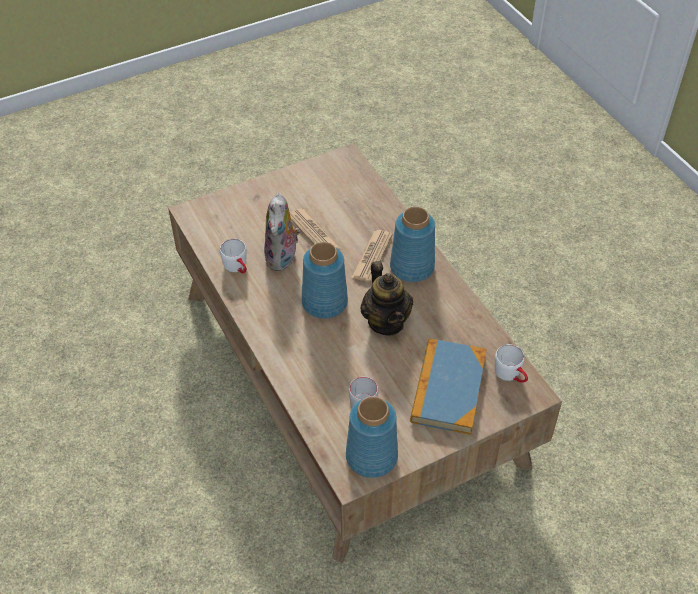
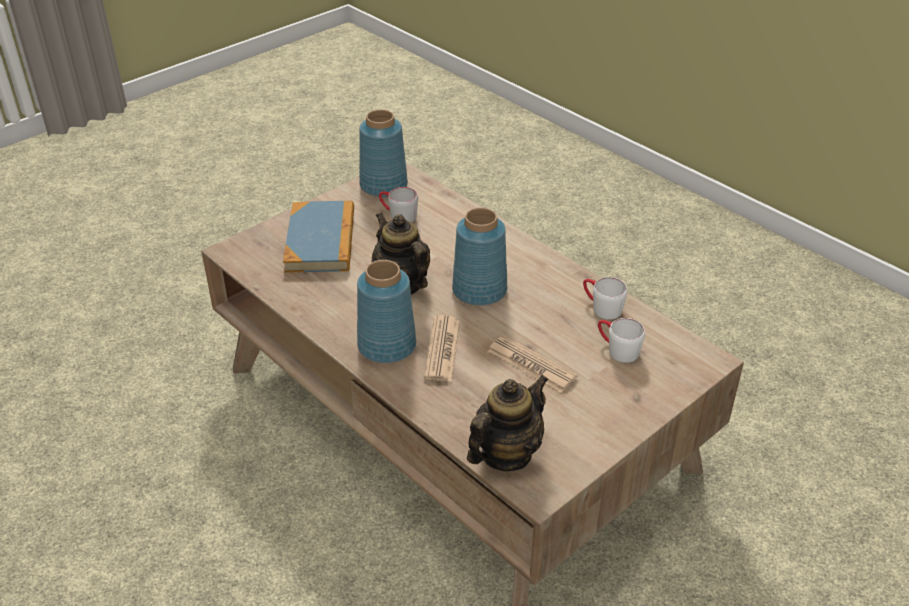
camera: 165 degrees right, 10 degrees down
plush toy [264,193,300,271] -> none
white mug [495,344,528,383] -> white mug moved to [598,318,645,363]
none -> teapot [467,375,549,471]

